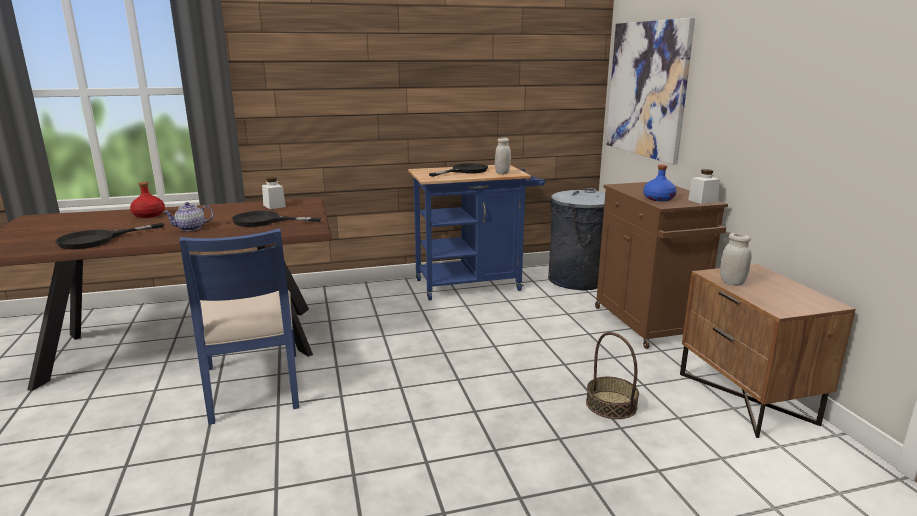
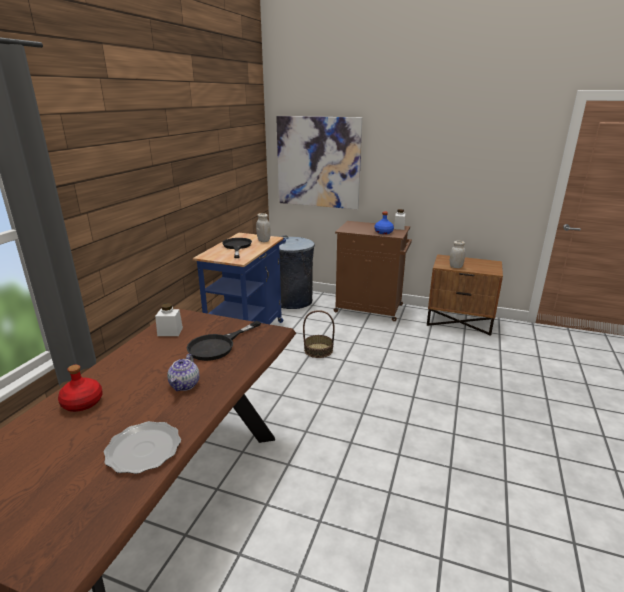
camera: 55 degrees left, 5 degrees up
black frying pan [55,223,164,249] -> plate [104,421,181,474]
blue chair [179,229,299,425] -> none
basket [586,332,639,419] -> basket moved to [303,310,335,358]

